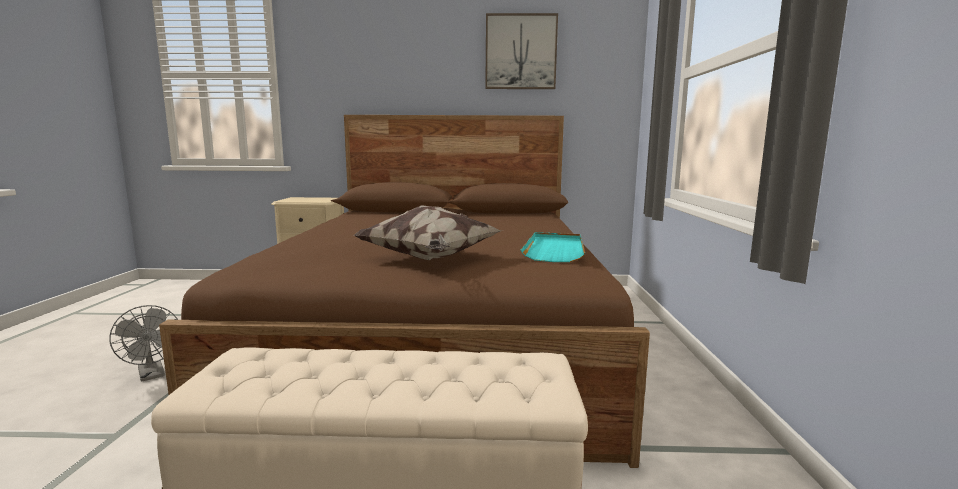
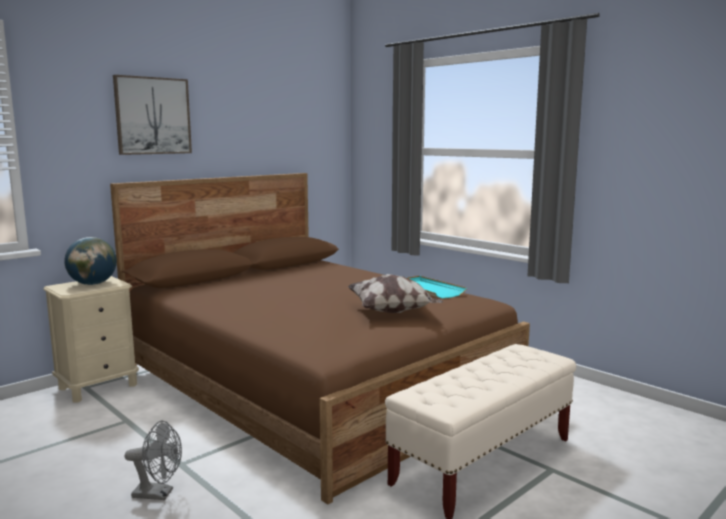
camera: 45 degrees left, 0 degrees up
picture [485,13,558,89] -> picture moved to [113,75,192,155]
none -> globe [64,237,117,285]

